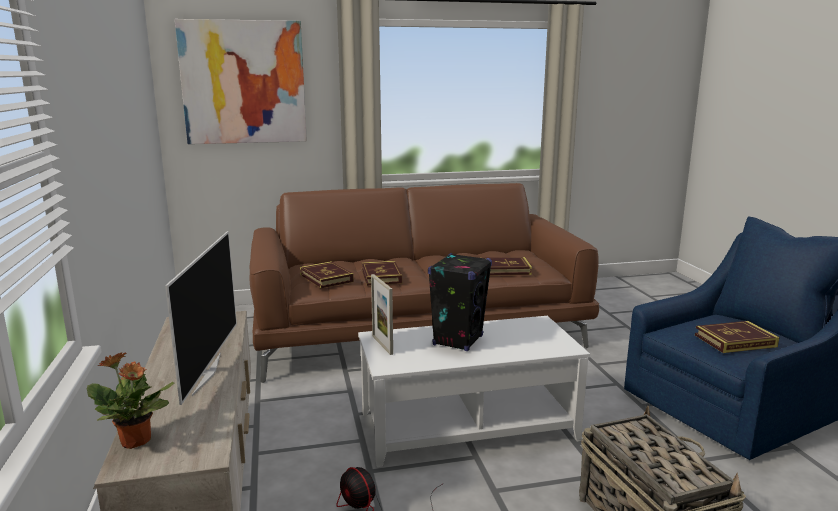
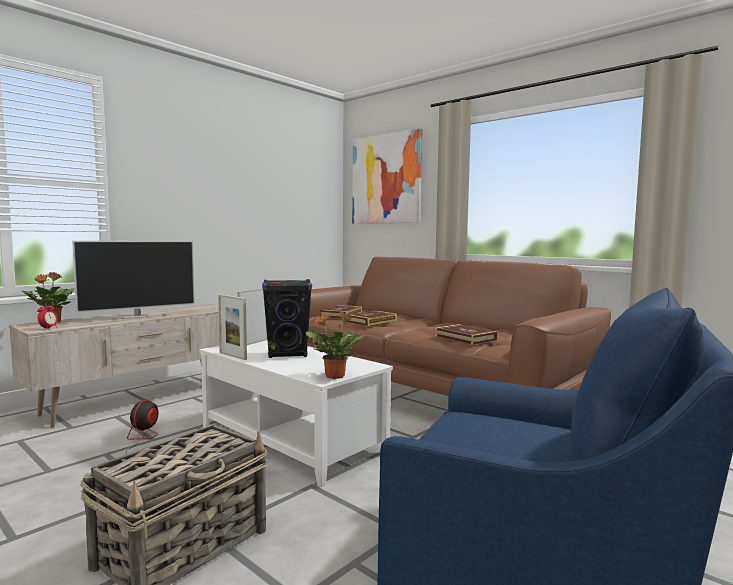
camera: 55 degrees right, 10 degrees down
book [695,321,779,353] -> none
none -> alarm clock [37,302,58,330]
none -> picture frame [218,294,247,360]
none -> potted plant [306,311,365,379]

